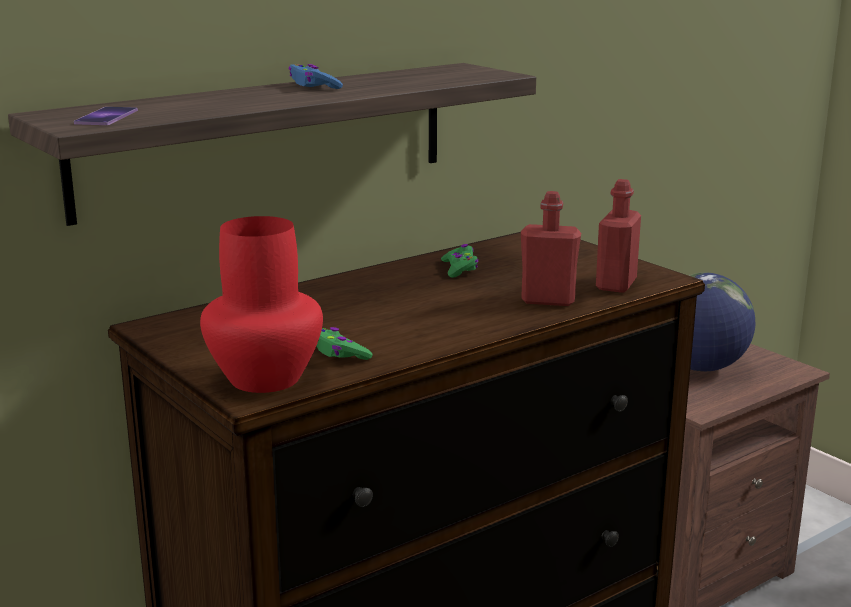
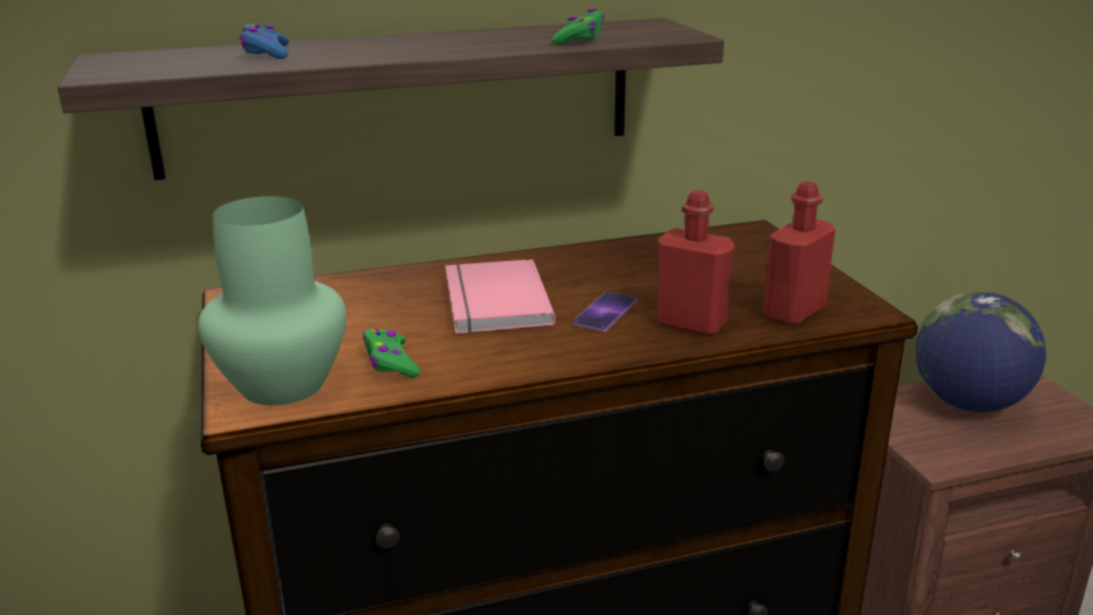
camera: 20 degrees right, 5 degrees up
phone [74,107,138,125] -> phone moved to [573,292,637,332]
red vase [200,216,323,393] -> green vase [198,196,347,405]
blue game controller [289,64,343,89] -> blue game controller moved to [240,24,289,59]
green game controller [441,244,478,278] -> green game controller moved to [552,8,604,45]
none -> pink book [445,259,555,334]

